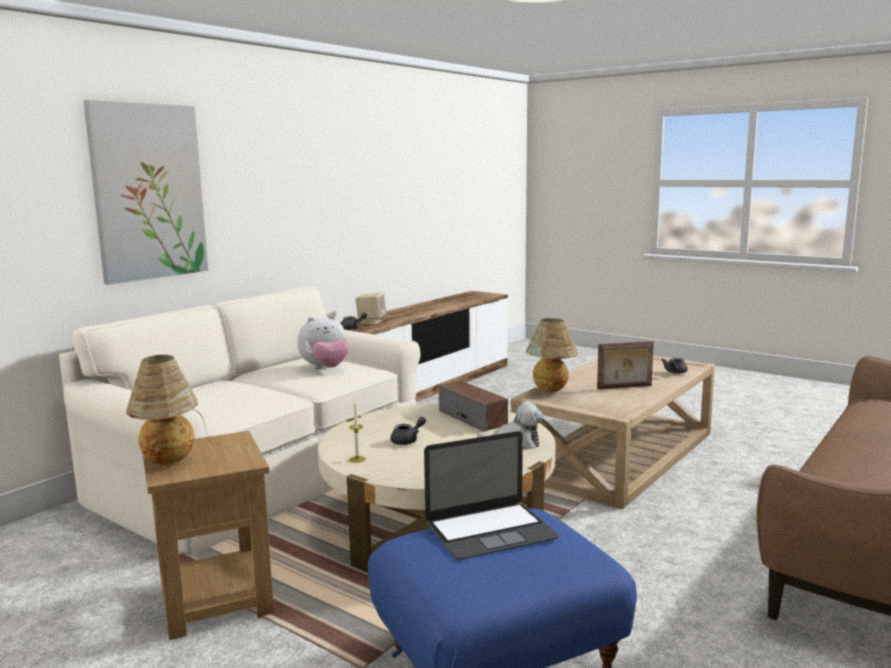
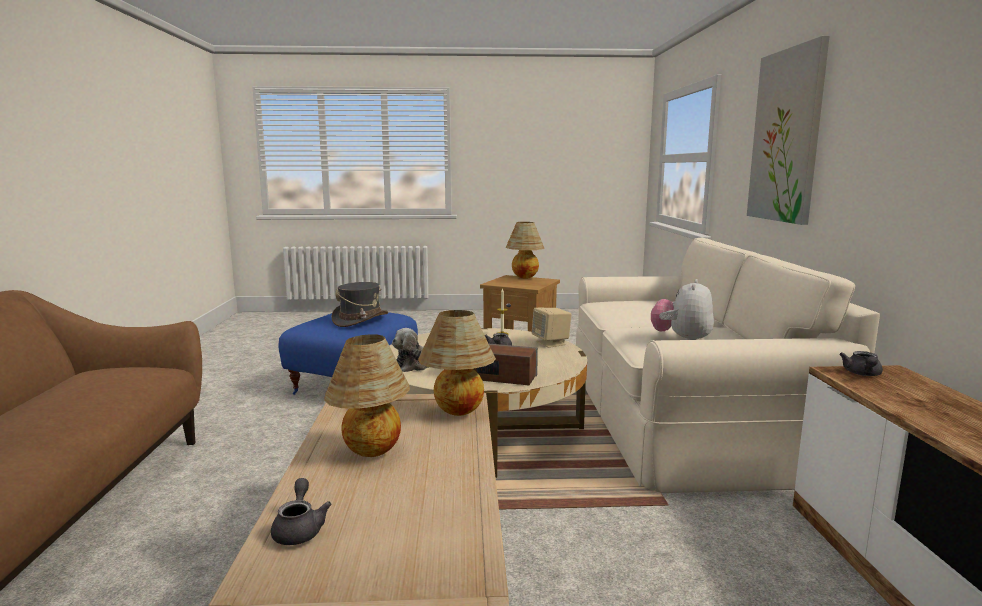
camera: 140 degrees right, 0 degrees up
beige speaker [356,292,386,324] -> beige speaker moved to [532,308,571,348]
laptop [424,431,559,560] -> grey hat [331,282,388,327]
picture frame [597,341,654,389] -> table lamp [324,334,410,457]

